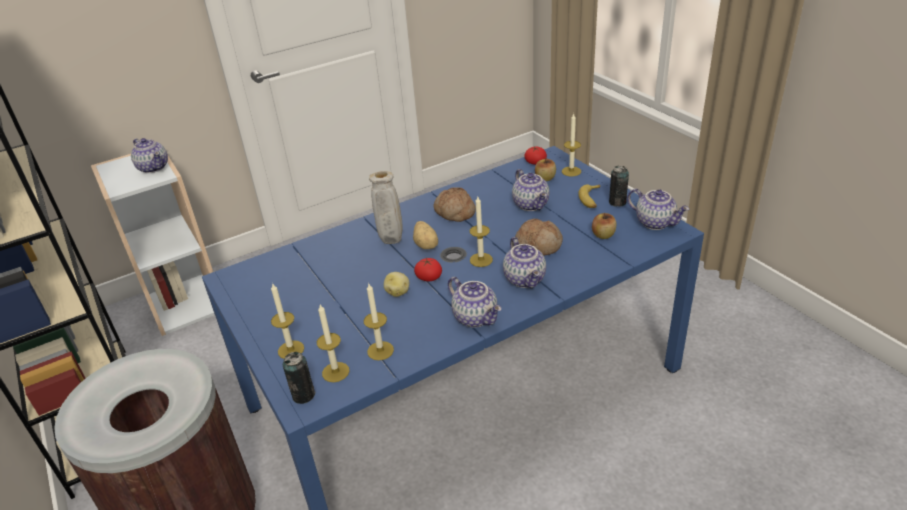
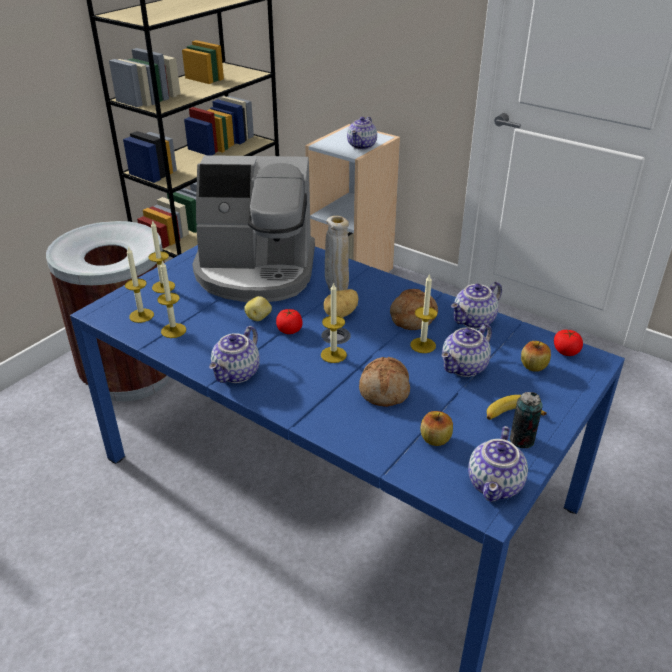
camera: 65 degrees right, 0 degrees up
can [283,352,315,404] -> none
teapot [503,237,546,288] -> teapot moved to [451,282,502,329]
candle [562,114,581,176] -> candle moved to [410,274,437,353]
none -> coffee machine [192,155,315,302]

